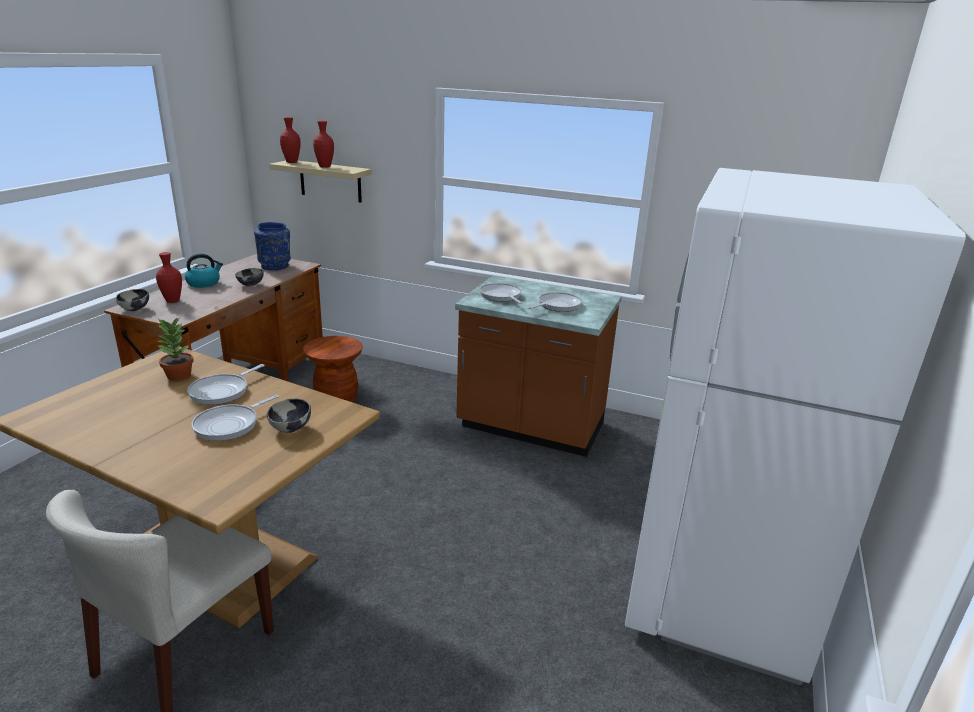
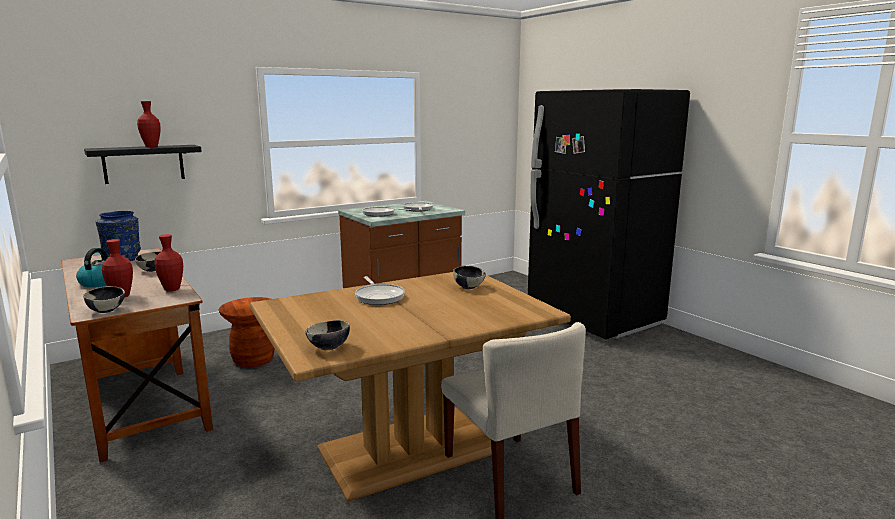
camera: 55 degrees left, 10 degrees down
potted plant [156,317,194,381] -> none
frying pan [192,395,279,441] -> none
beige shelf [269,161,372,203] -> black shelf [84,145,202,184]
red vase [280,117,301,163] -> red vase moved to [154,234,183,292]
white fridge [625,168,966,685] -> black fridge [528,89,690,339]
none -> bowl [305,320,350,350]

